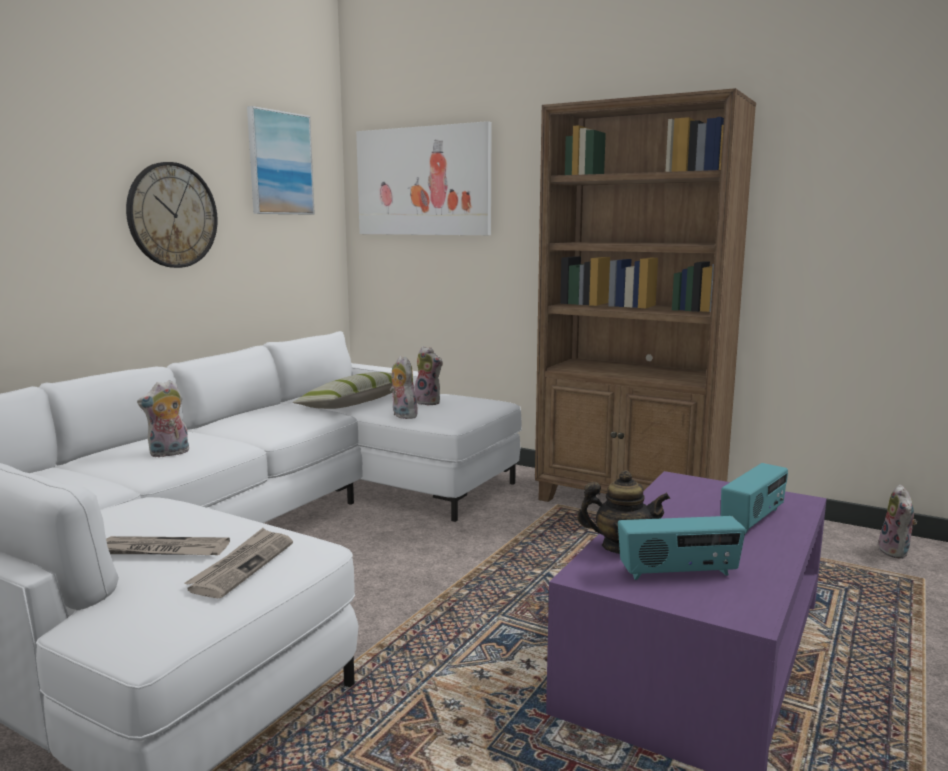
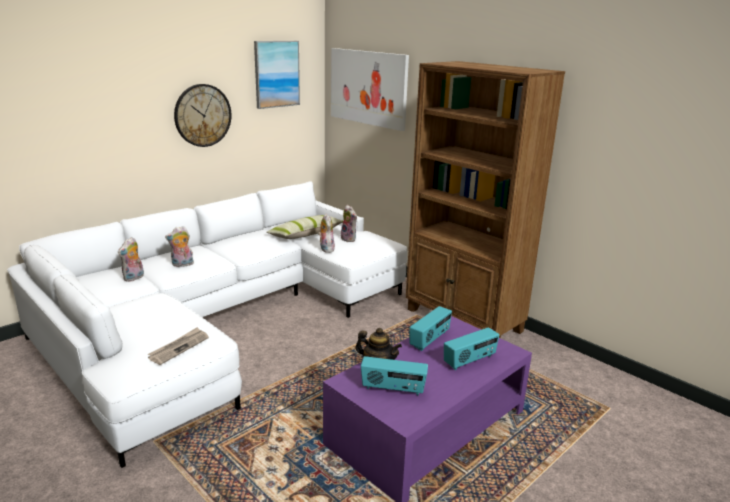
camera: 15 degrees right, 10 degrees up
newspaper [106,536,230,555] -> none
plush toy [879,485,917,559] -> plush toy moved to [118,237,144,282]
none -> radio [409,306,452,351]

